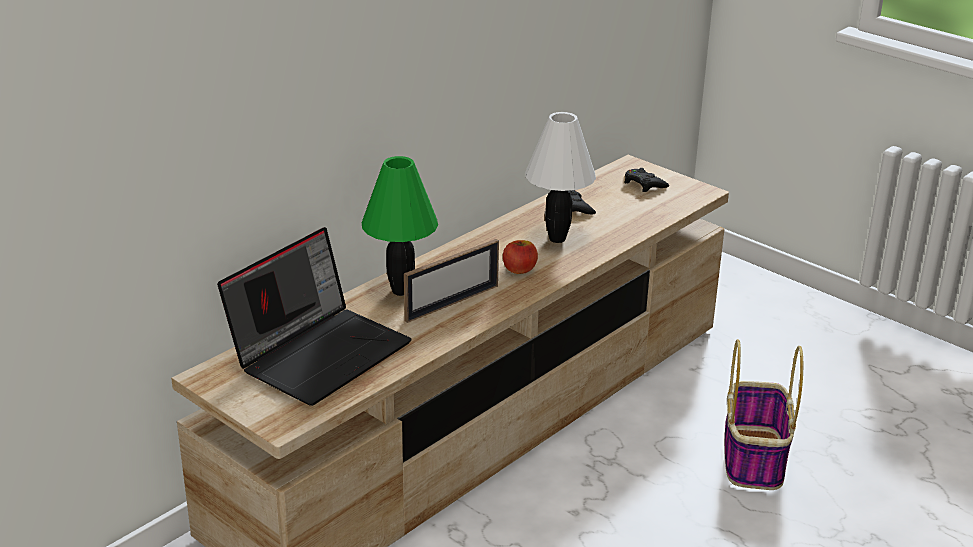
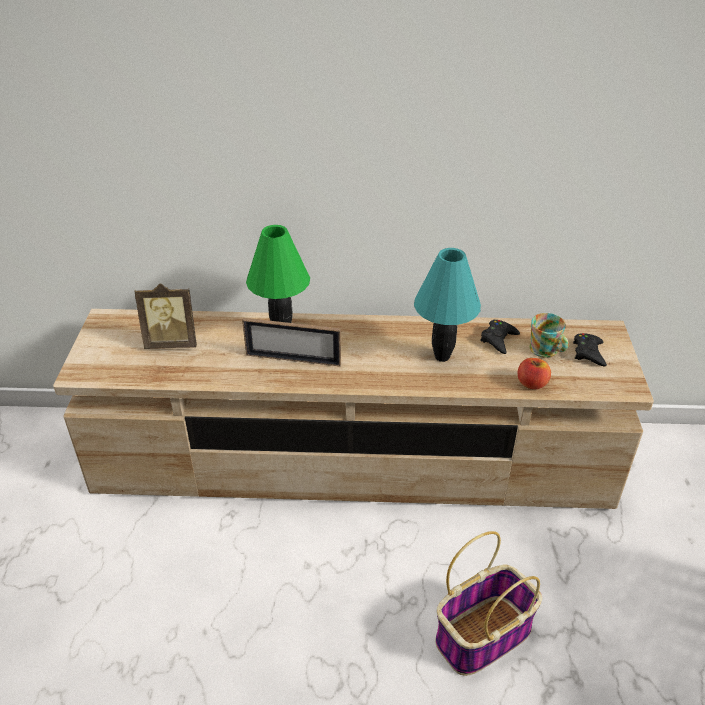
camera: 50 degrees right, 10 degrees up
laptop [217,227,412,406] -> picture frame [134,283,197,349]
apple [503,240,538,274] -> apple moved to [518,358,551,389]
white table lamp [525,112,596,243] -> turquoise table lamp [414,248,481,362]
none -> mug [530,313,569,358]

